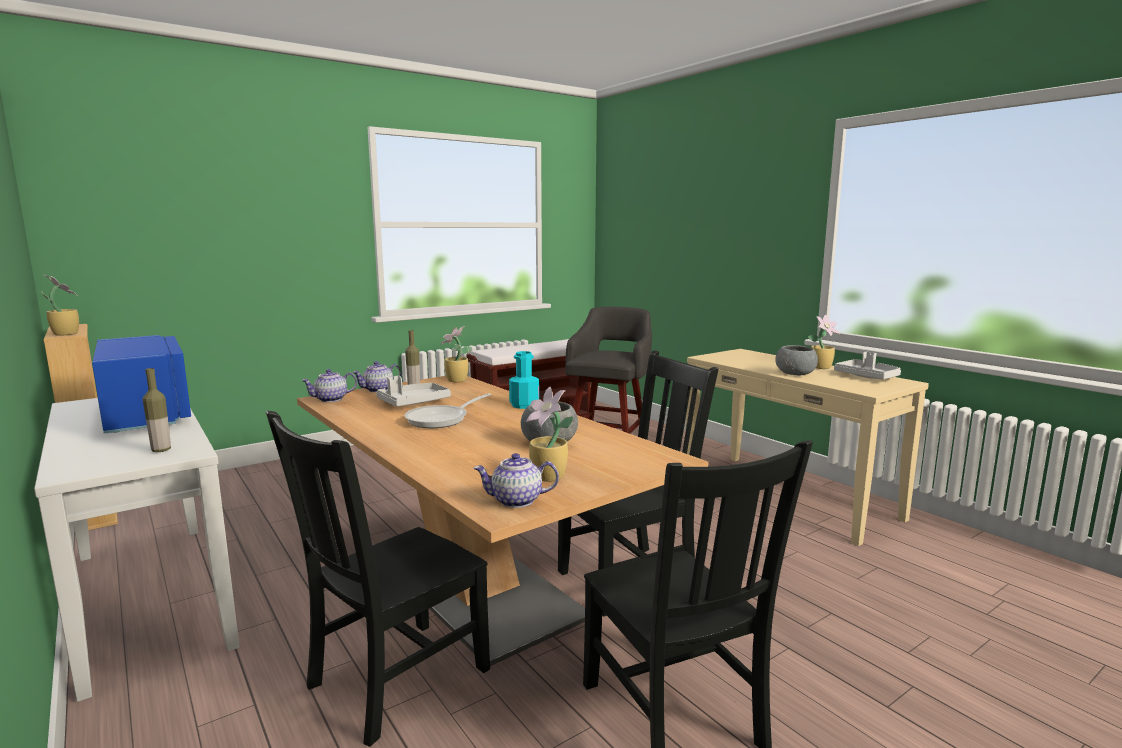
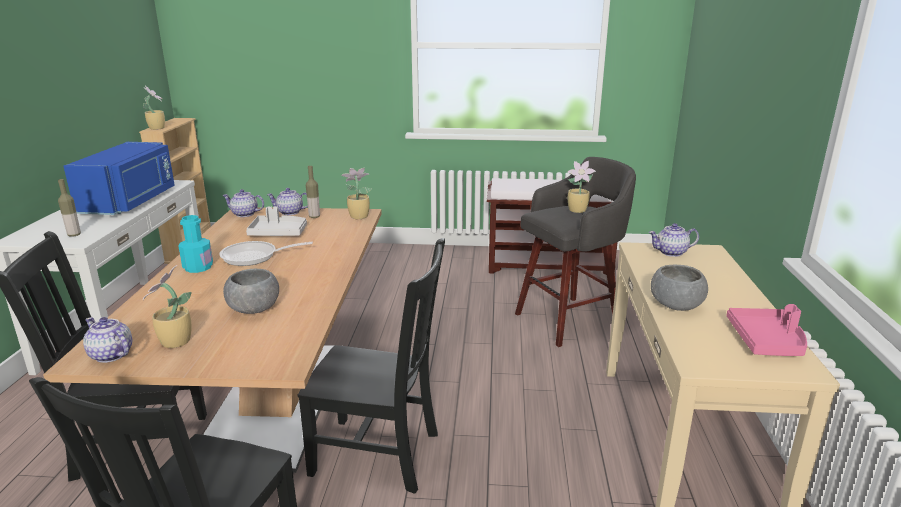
camera: 40 degrees right, 10 degrees up
turquoise bottle [509,351,539,409] -> turquoise bottle moved to [178,215,213,273]
potted plant [808,315,840,369] -> potted plant moved to [567,161,596,213]
grey tray [834,352,901,379] -> pink tray [726,304,807,356]
none -> teapot [649,223,699,257]

